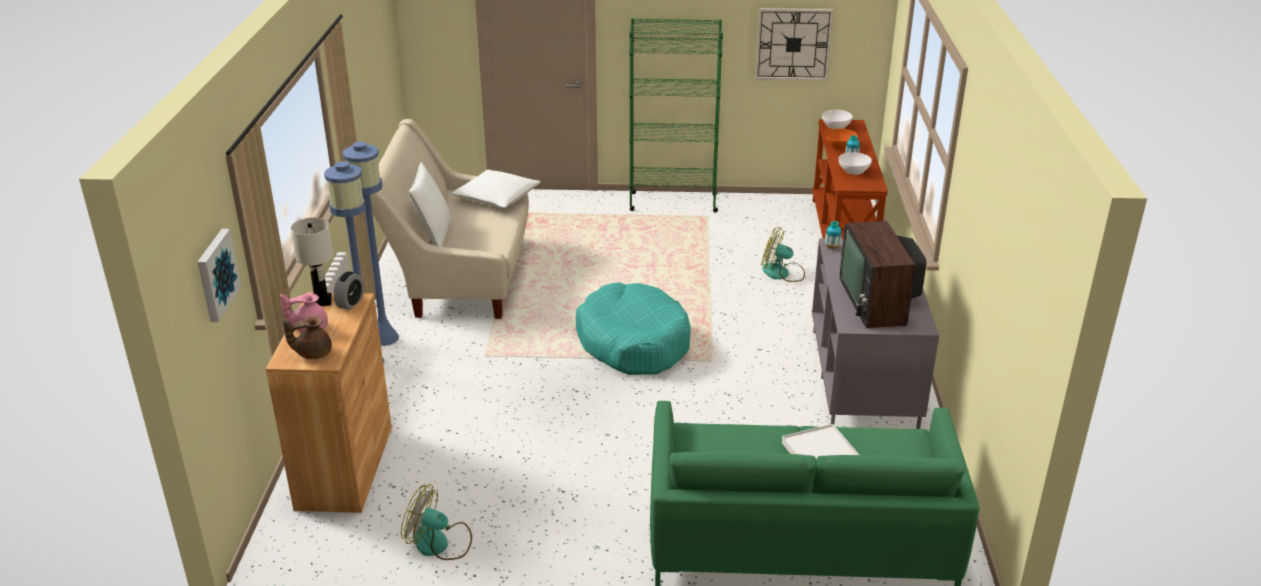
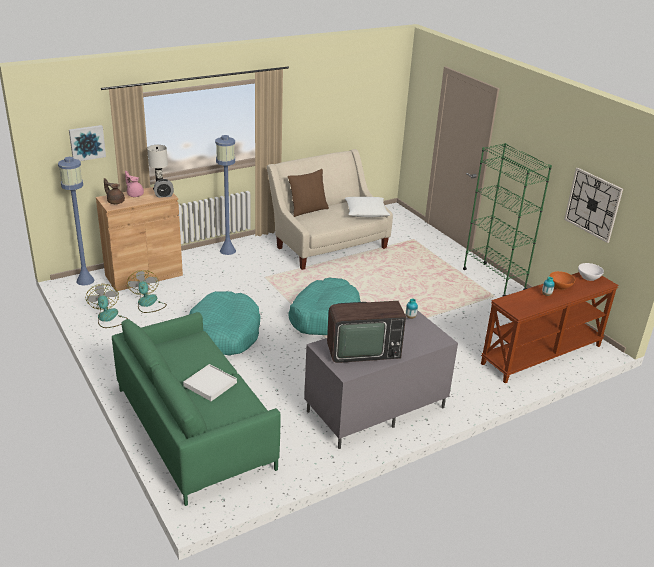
camera: 55 degrees right, 0 degrees up
blue floor lamp [343,141,399,346] -> blue floor lamp moved to [58,157,95,286]
white pillow [409,162,451,247] -> brown pillow [287,169,329,217]
fan [761,227,805,282] -> fan moved to [127,270,167,313]
white bowl [838,152,872,175] -> none
television [840,221,927,328] -> television turned 150 degrees counterclockwise [327,301,406,363]
none -> turquoise dog bed [189,291,261,356]

